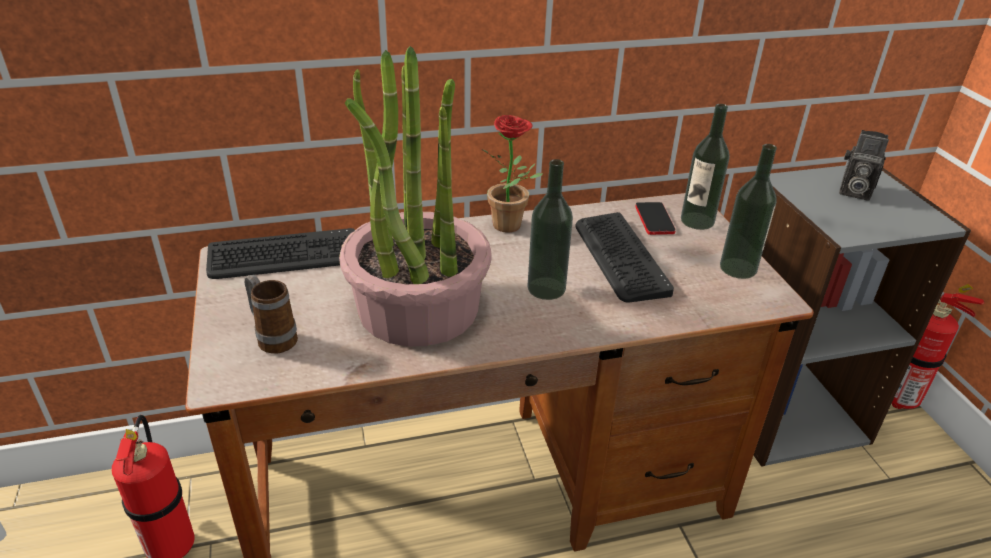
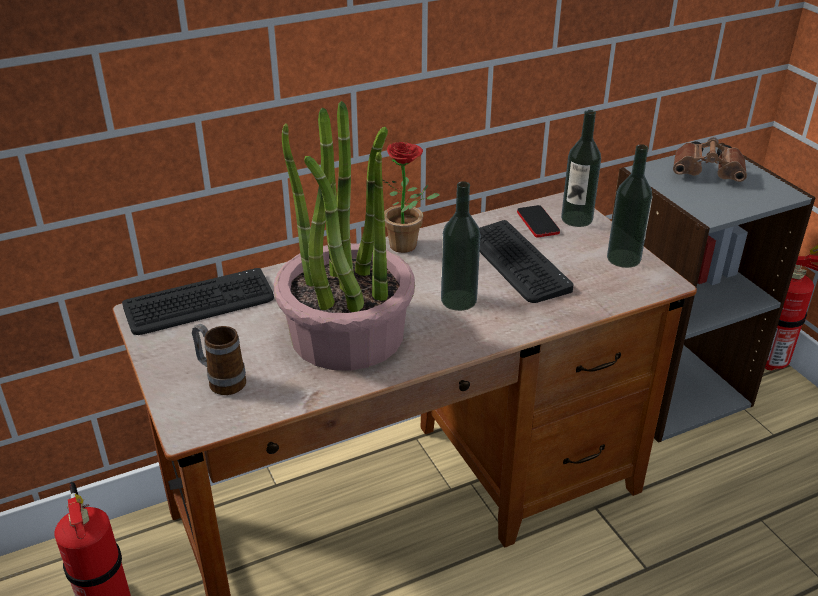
camera: 10 degrees left, 0 degrees up
camera [839,130,889,201] -> brown binoculars [673,137,747,182]

